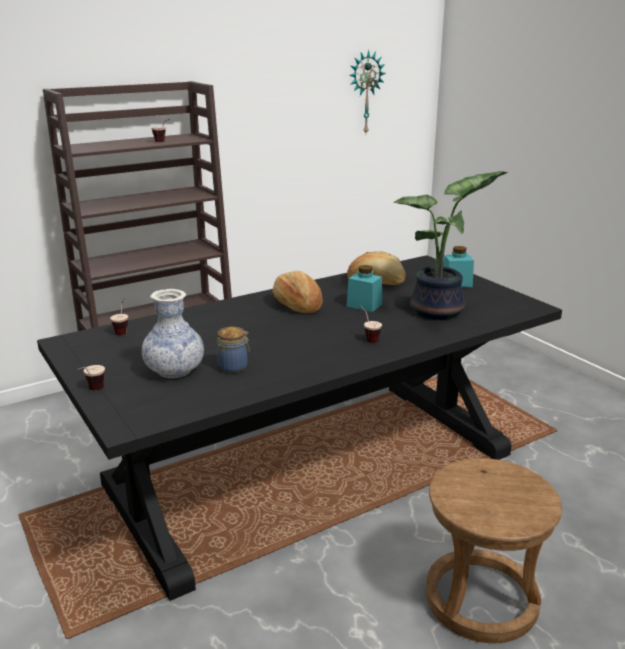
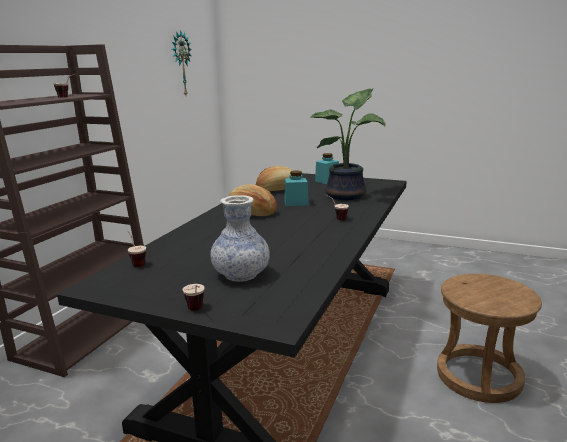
camera: 35 degrees left, 5 degrees down
jar [217,327,250,373] -> none

